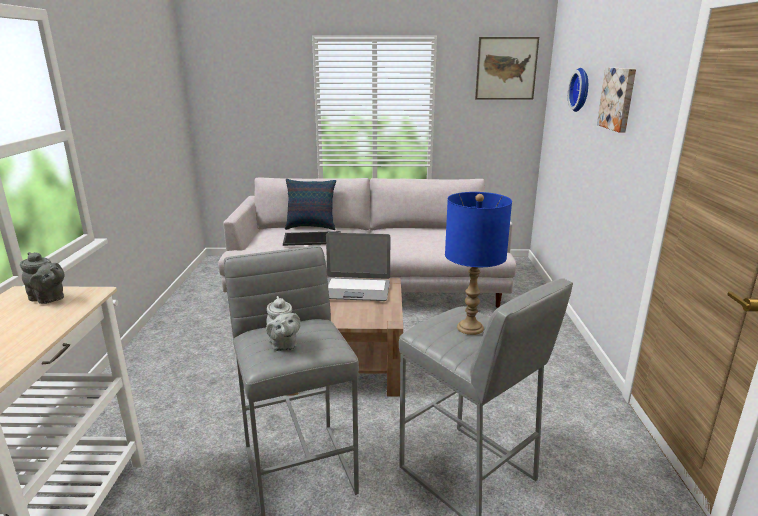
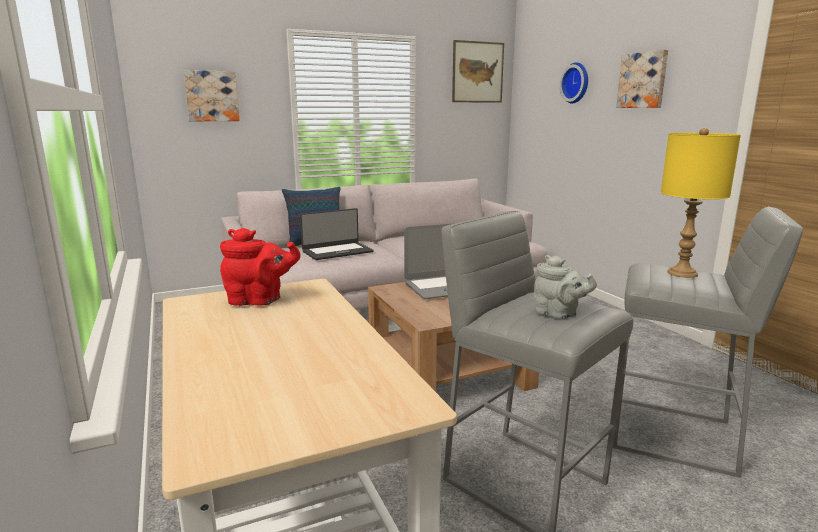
camera: 25 degrees left, 5 degrees down
grey teapot [20,252,65,304] -> red teapot [220,228,301,306]
tray [283,231,341,246] -> laptop [300,208,374,260]
blue table lamp [445,192,512,335] -> yellow table lamp [661,128,741,278]
none -> picture [184,70,240,121]

